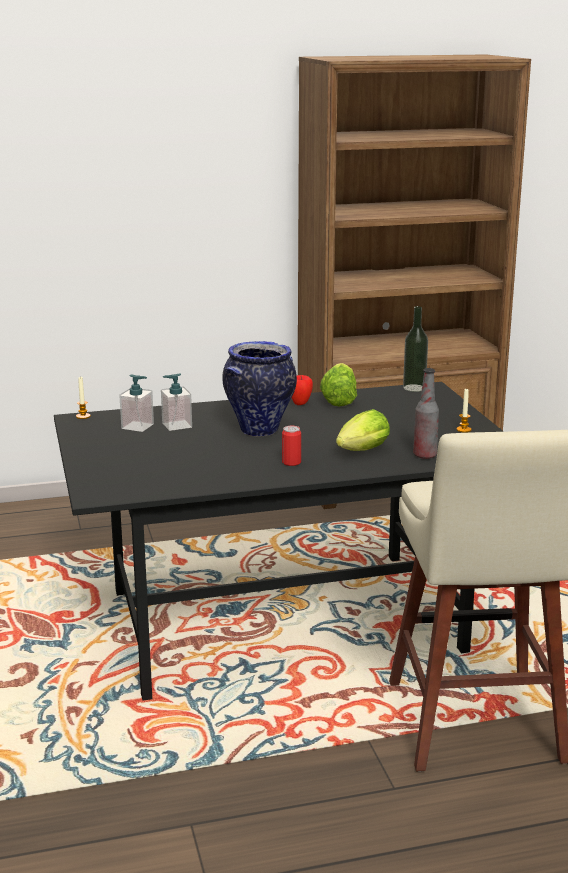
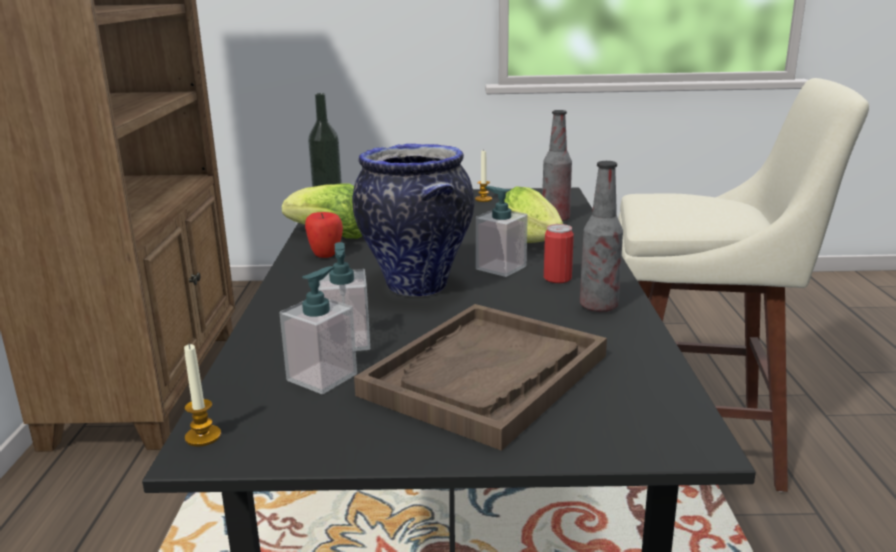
camera: 75 degrees left, 0 degrees up
none -> brown tray [354,304,607,451]
none -> soap dispenser [476,186,528,277]
none -> bottle [580,161,623,312]

